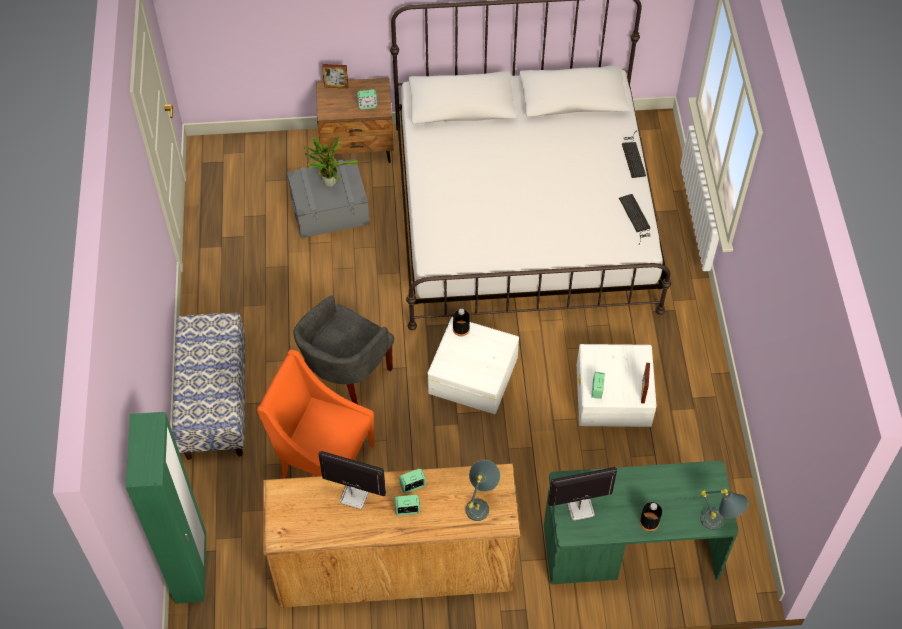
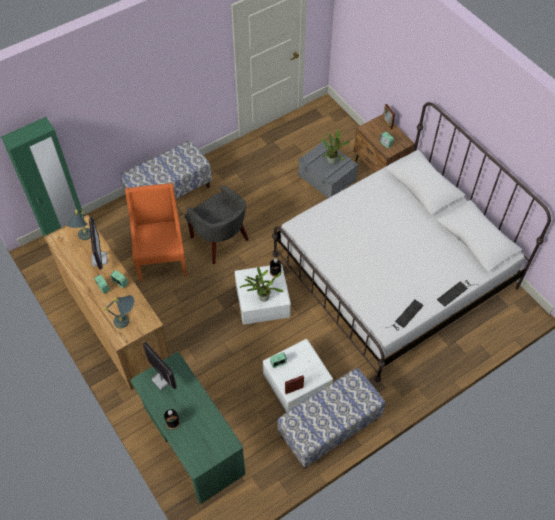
camera: 60 degrees right, 0 degrees up
grey armchair [293,295,394,404] -> grey armchair turned 135 degrees counterclockwise [185,185,249,264]
grey table lamp [701,489,749,530] -> grey table lamp moved to [67,210,91,240]
none -> potted plant [239,267,283,302]
none -> bench [277,368,385,469]

